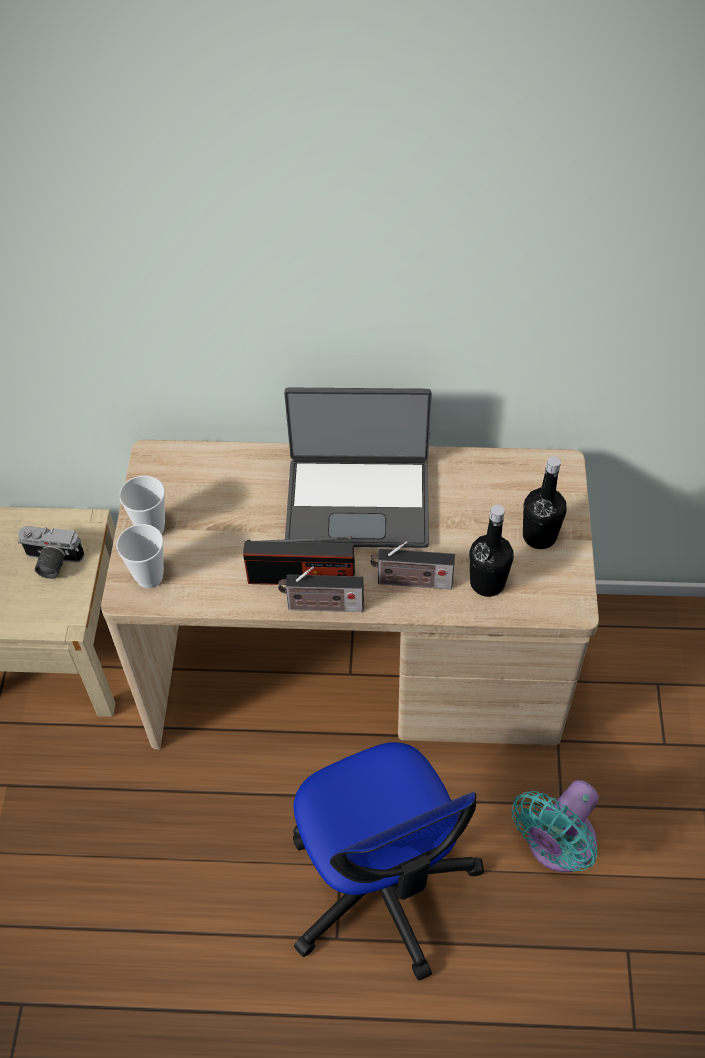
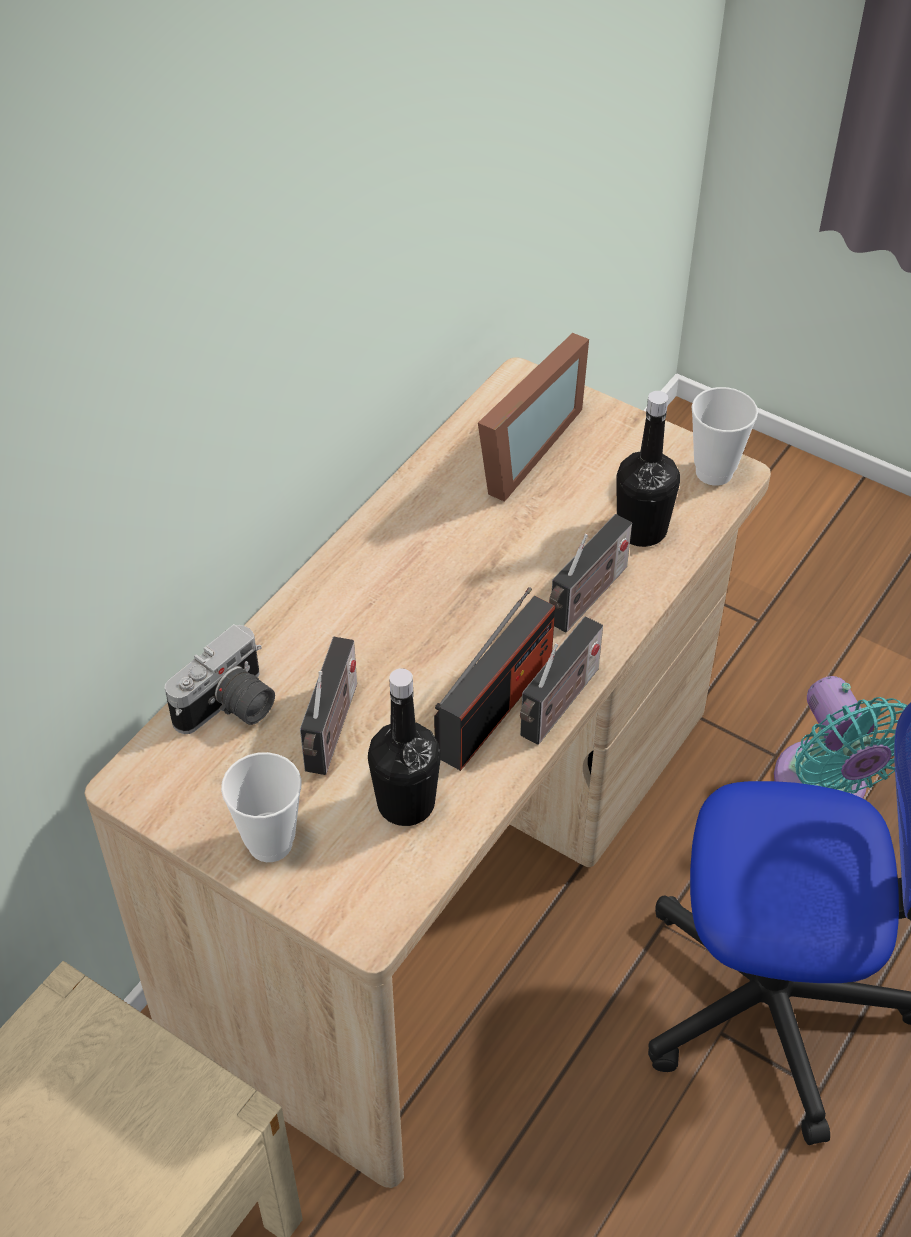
camera: 60 degrees left, 5 degrees down
camera [18,526,84,579] -> camera moved to [165,624,275,734]
cup [116,524,164,588] -> cup moved to [691,387,758,486]
laptop [284,387,432,548] -> none
black bottle [523,456,567,549] -> black bottle moved to [368,668,441,826]
none -> radio [300,637,357,775]
none -> picture frame [478,333,589,502]

